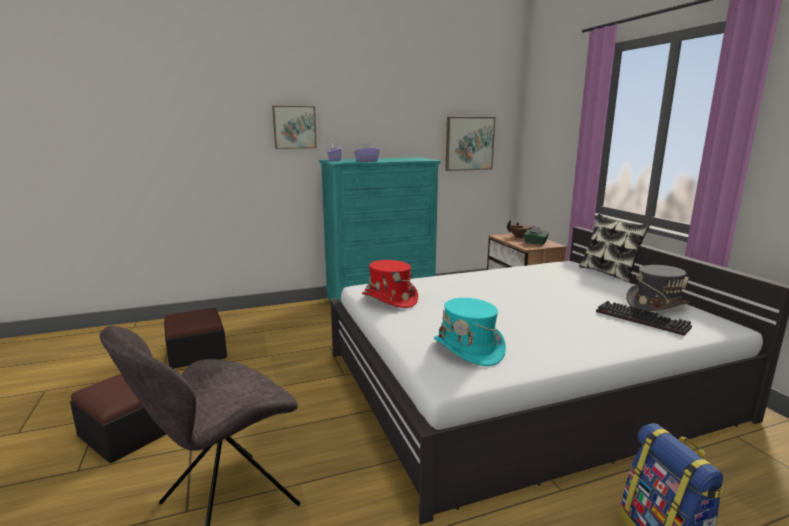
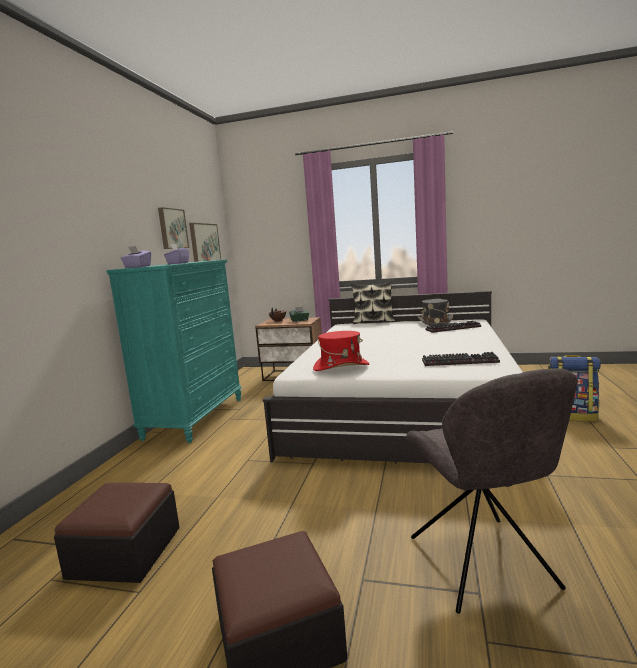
camera: 55 degrees left, 5 degrees down
picture [272,106,317,149] -> picture moved to [158,207,189,249]
turquoise hat [434,298,506,366] -> keyboard [422,352,500,366]

